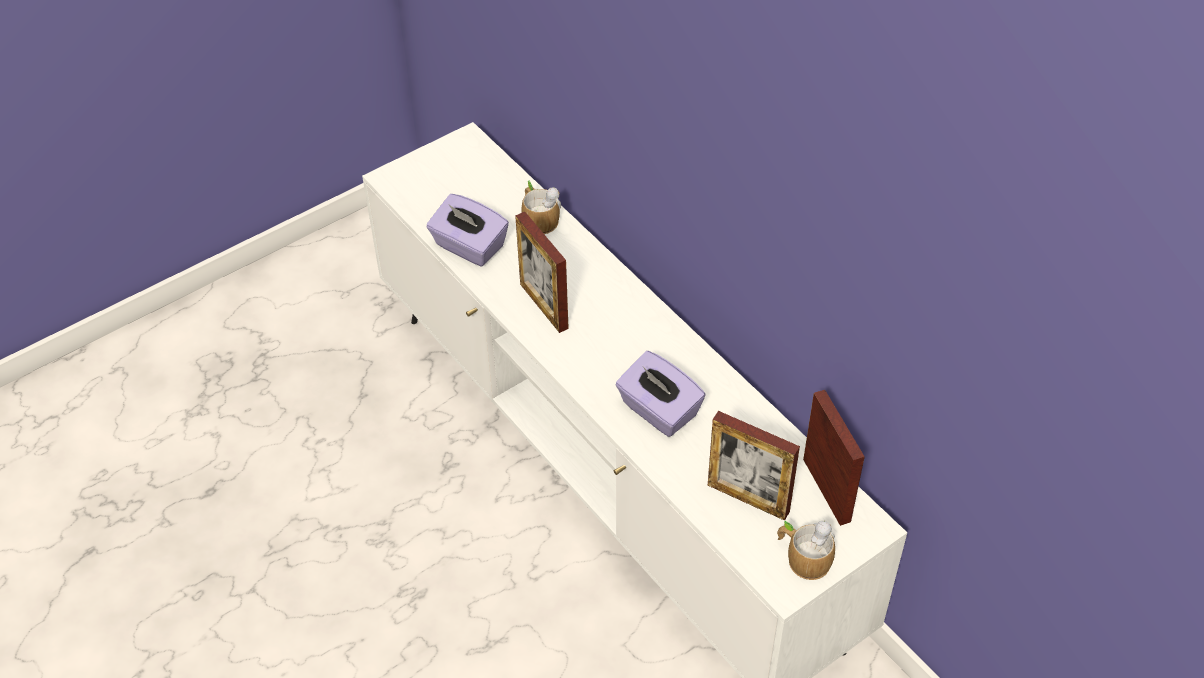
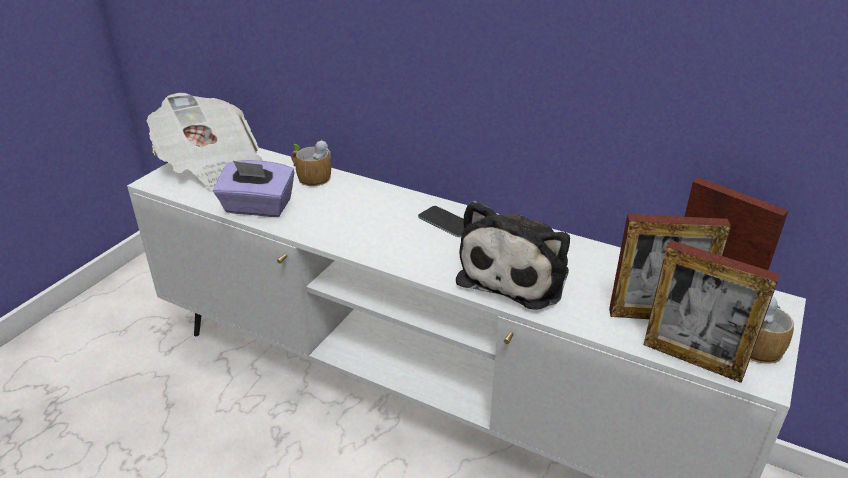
camera: 25 degrees left, 15 degrees down
picture frame [515,212,569,333] -> picture frame moved to [643,240,780,383]
purple tissue box [616,351,706,437] -> plush toy [456,201,570,310]
none -> newspaper [147,93,262,190]
none -> phone [418,206,464,237]

